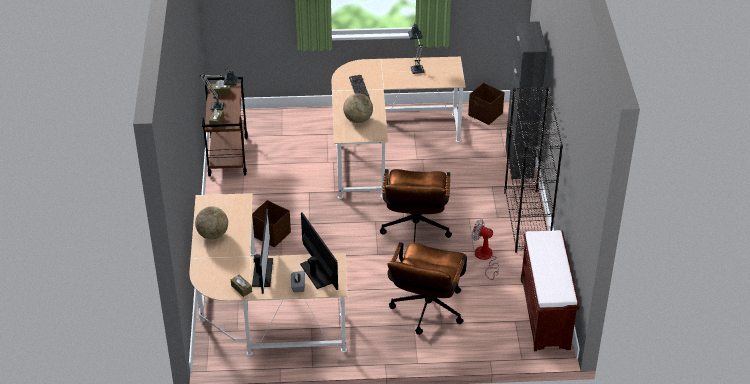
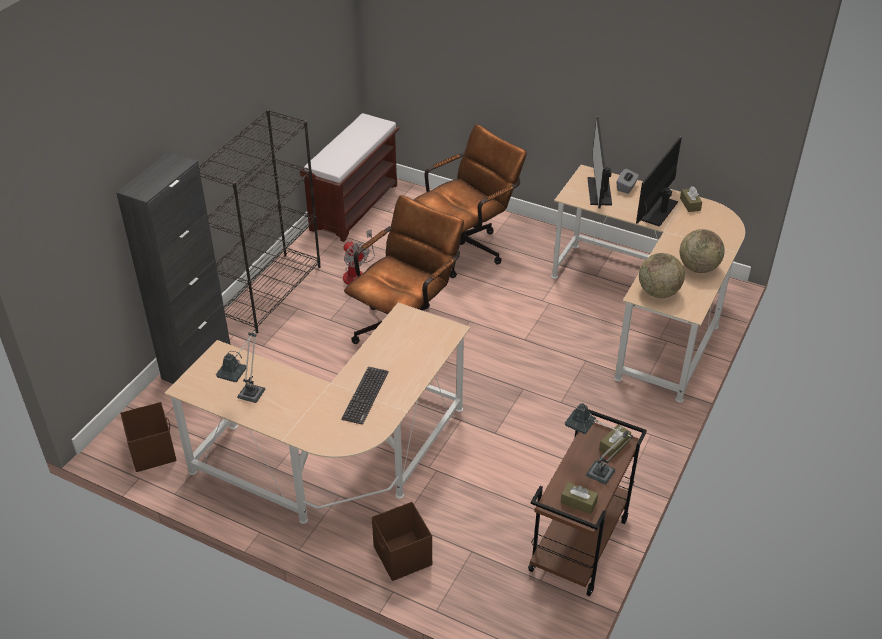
camera: 150 degrees left, 0 degrees up
brown storage box [252,200,291,247] -> brown storage box moved to [372,502,432,581]
globe [343,93,373,123] -> globe moved to [639,253,685,298]

